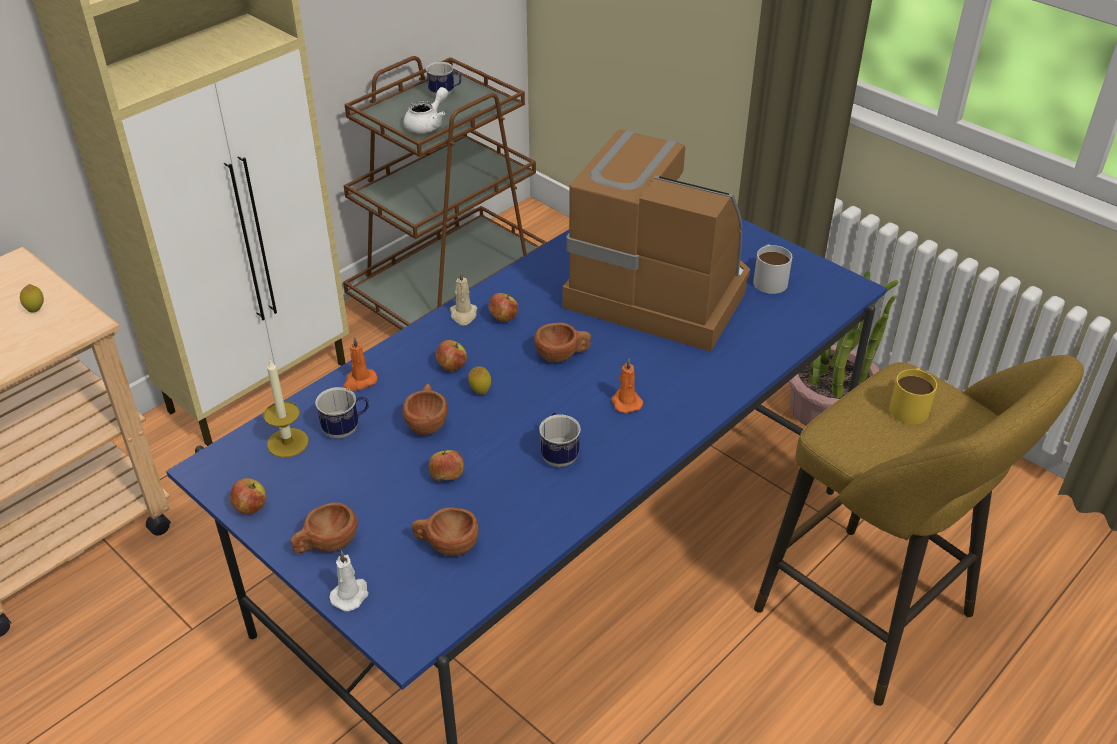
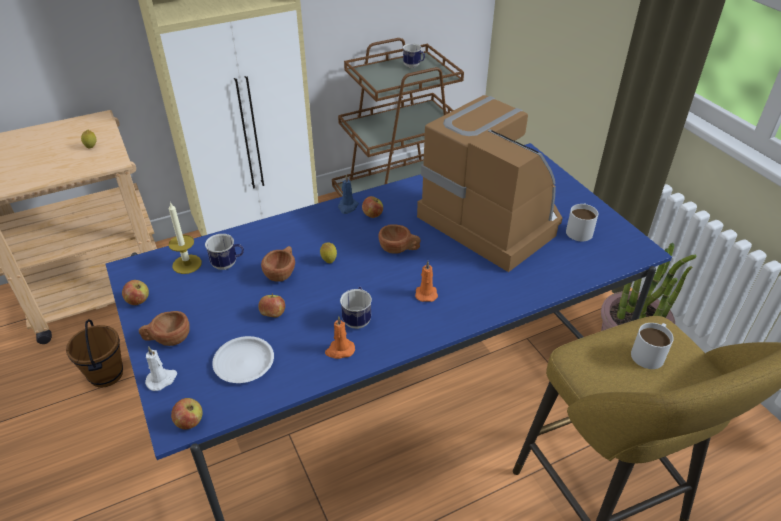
camera: 20 degrees right, 0 degrees up
orange candle [343,337,377,391] -> orange candle moved to [325,316,355,359]
white teapot [404,87,448,133] -> none
brown cup [412,507,479,556] -> white plate [212,336,274,383]
apple [436,340,467,371] -> apple moved to [171,398,203,429]
beige candle [450,271,477,325] -> blue candle [338,175,359,214]
yellow mug [889,368,937,424] -> white mug [631,323,674,369]
none -> brown bucket [66,319,123,388]

